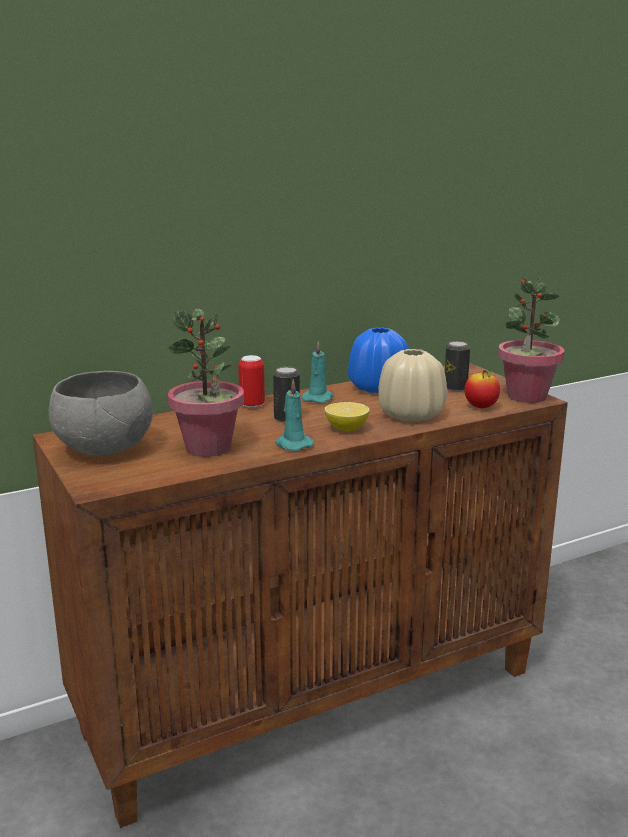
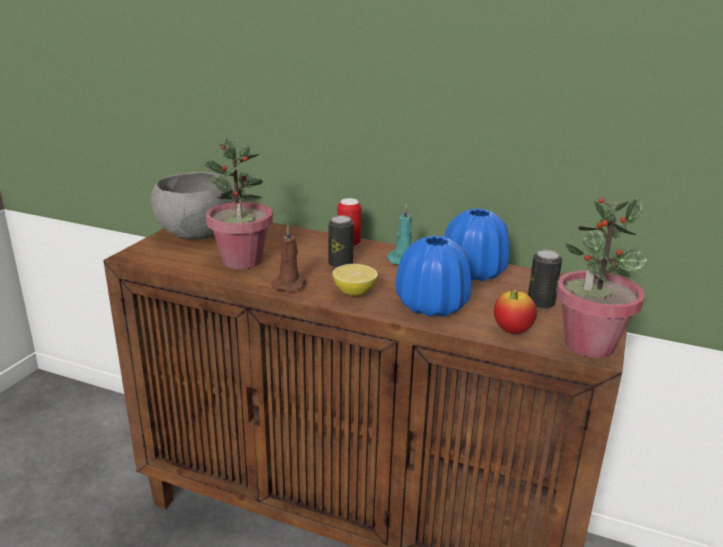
camera: 50 degrees right, 5 degrees up
turquoise candle [275,379,313,451] -> brown candle [271,225,306,292]
beige vase [378,349,447,422] -> blue vase [396,236,471,317]

